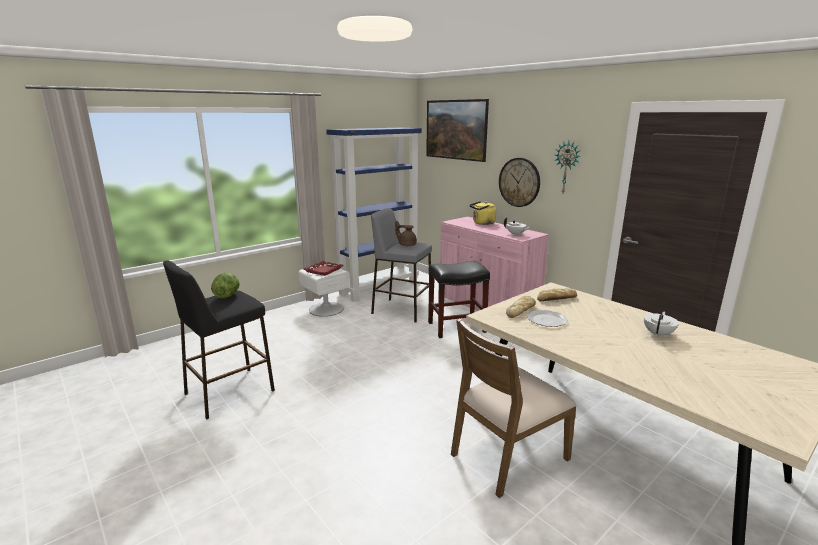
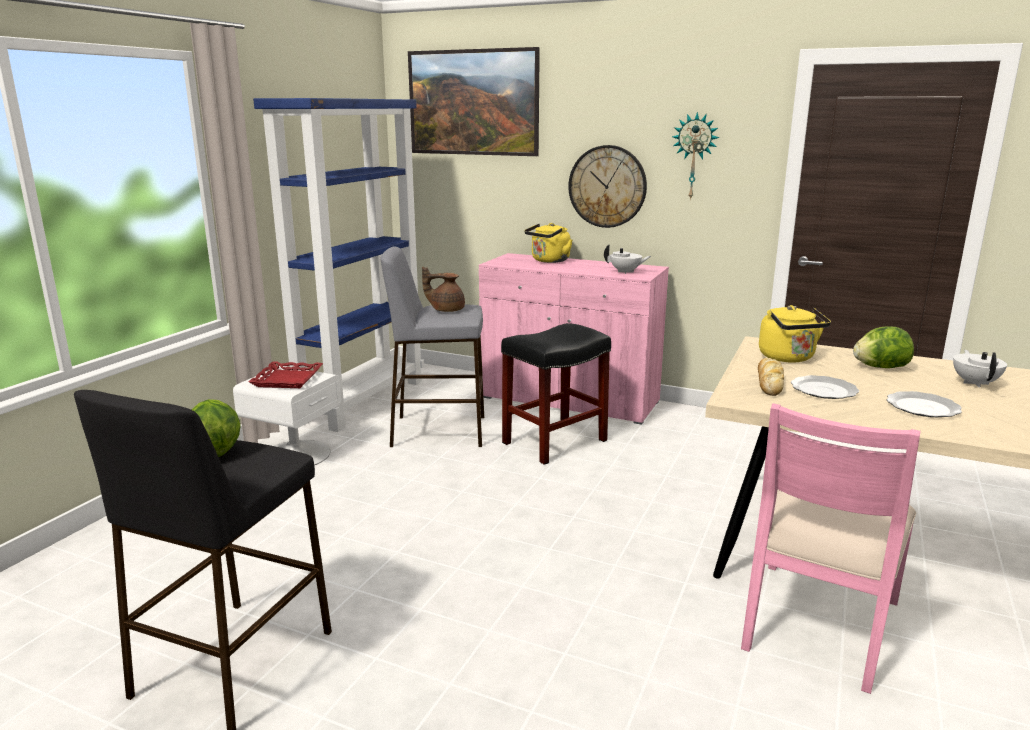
camera: 25 degrees left, 0 degrees up
brown chair [451,318,577,498] -> pink chair [741,403,921,694]
bread [537,288,577,301] -> yellow kettle [759,305,831,363]
none -> lettuce [853,326,914,368]
none -> plate [887,391,962,417]

